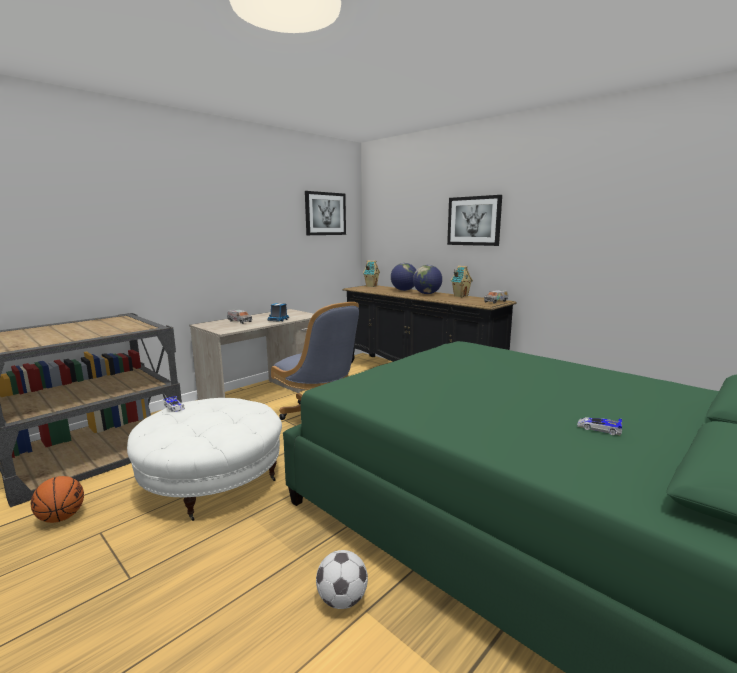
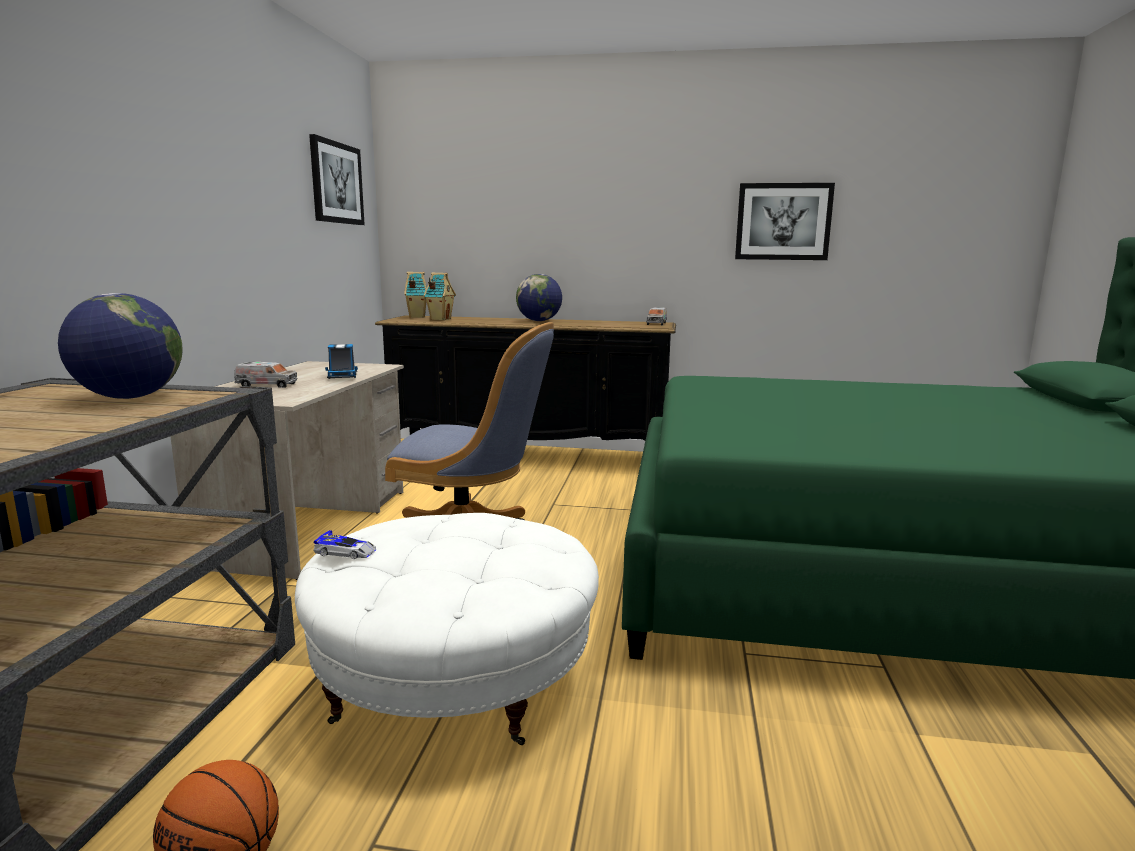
camera: 35 degrees left, 0 degrees up
football [316,550,368,609] -> none
globe [391,263,416,291] -> globe moved to [58,293,183,399]
picture [447,195,502,246] -> picture moved to [735,183,835,260]
toy house [450,266,473,297] -> toy house moved to [424,273,456,320]
toy car [577,417,622,435] -> none

